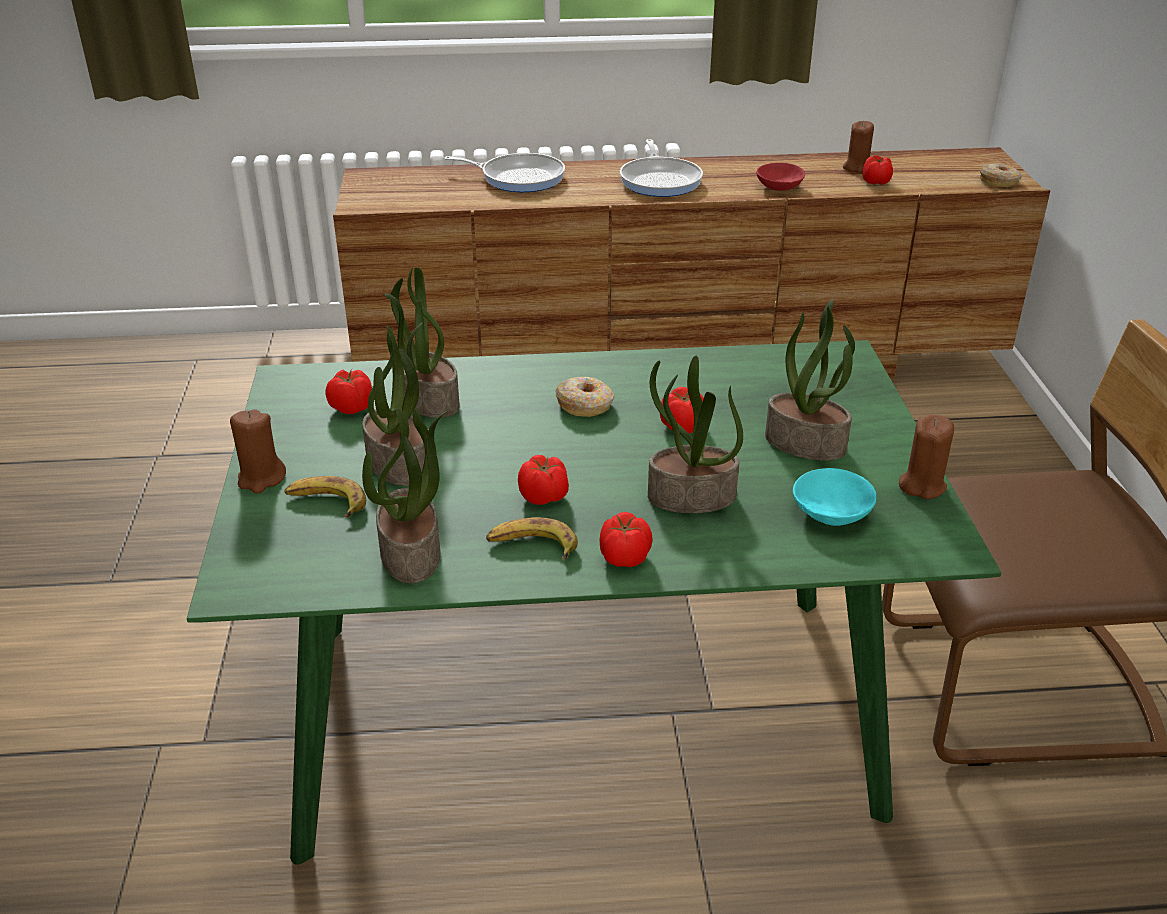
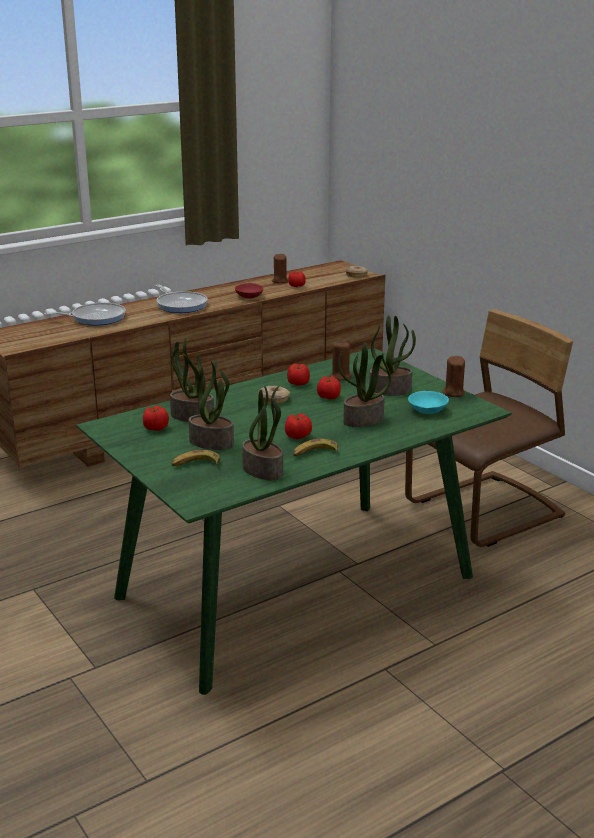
camera: 30 degrees left, 10 degrees down
brown candle [230,409,286,494] -> brown candle moved to [330,342,352,381]
tomato [599,512,653,567] -> tomato moved to [287,364,310,386]

